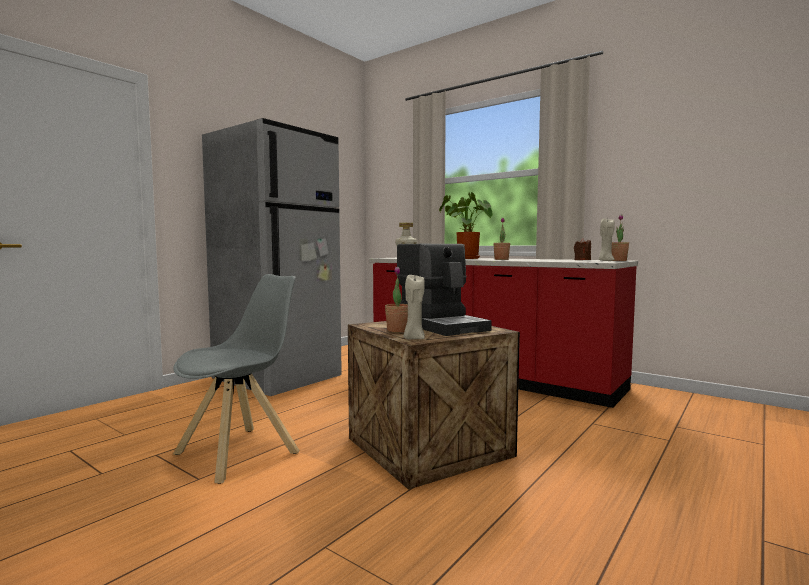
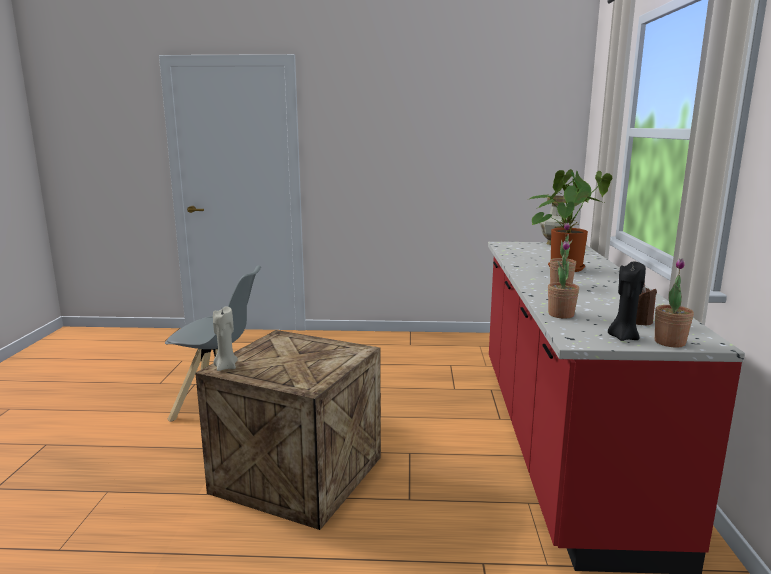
camera: 55 degrees right, 10 degrees up
grey fridge [202,118,342,396] -> none
potted plant [385,266,408,332] -> potted plant moved to [548,241,579,319]
coffee machine [396,244,492,336] -> none
beige candle [599,219,615,261] -> black candle [608,261,646,341]

